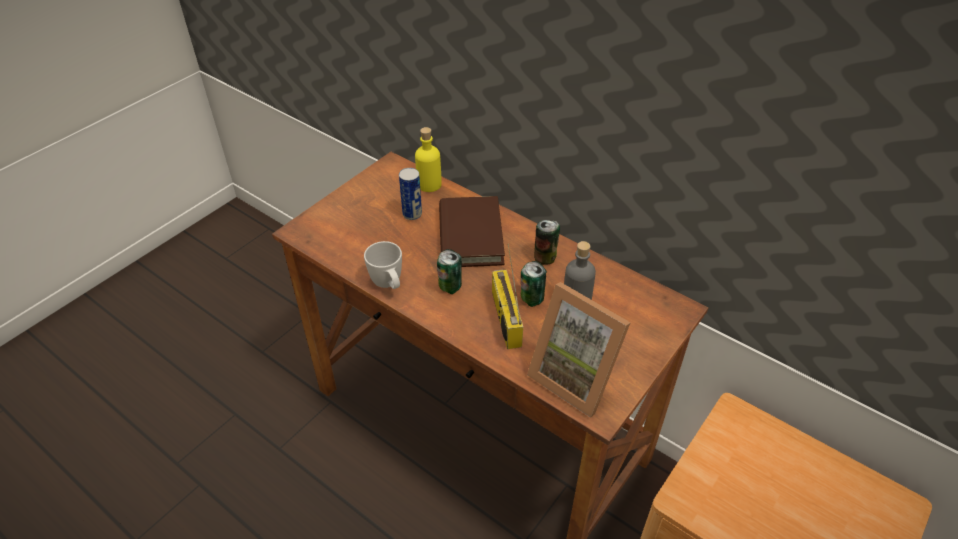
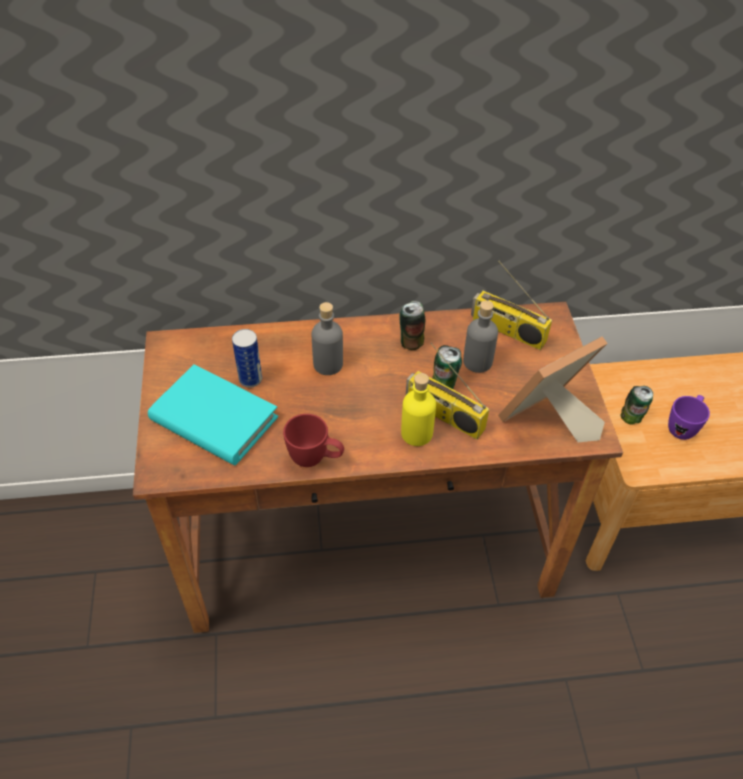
camera: 45 degrees left, 5 degrees up
white mug [364,241,402,289] -> red mug [283,414,344,467]
yellow bottle [415,127,442,192] -> yellow bottle moved to [401,373,436,446]
can [437,249,462,294] -> can moved to [620,386,653,424]
brown book [439,196,505,267] -> grey bottle [312,302,343,375]
picture frame [527,282,631,418] -> picture frame turned 150 degrees clockwise [498,336,608,442]
none -> turquoise book [148,364,278,465]
none -> radio [471,261,552,350]
none -> purple mug [668,395,710,440]

